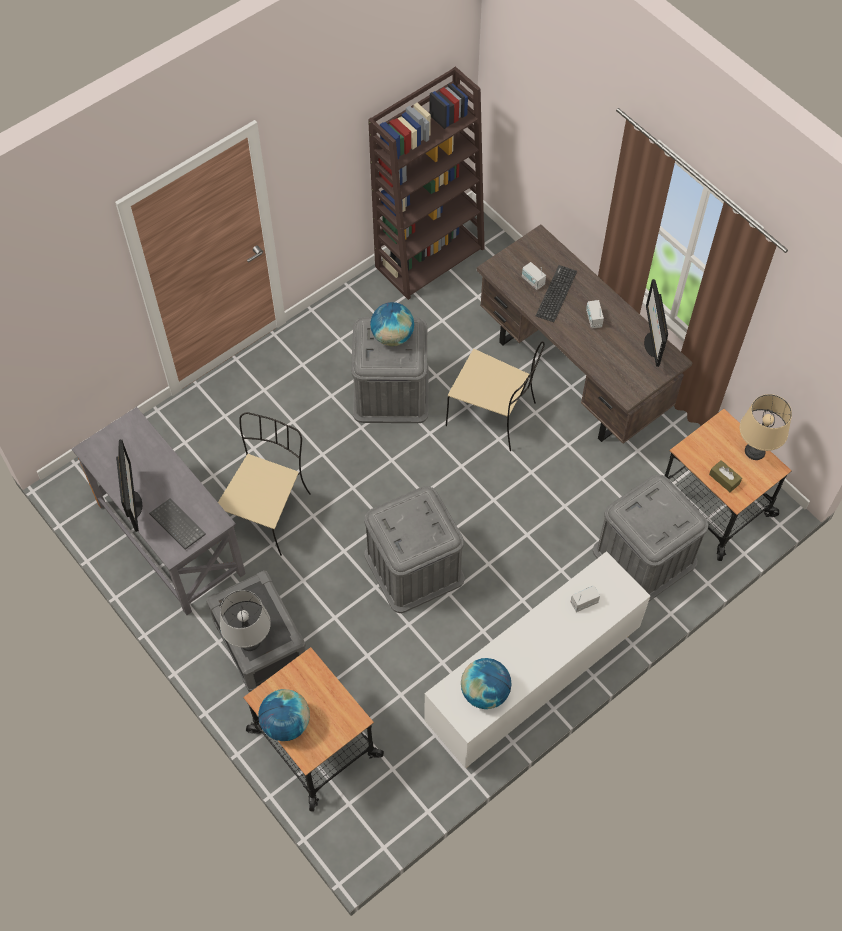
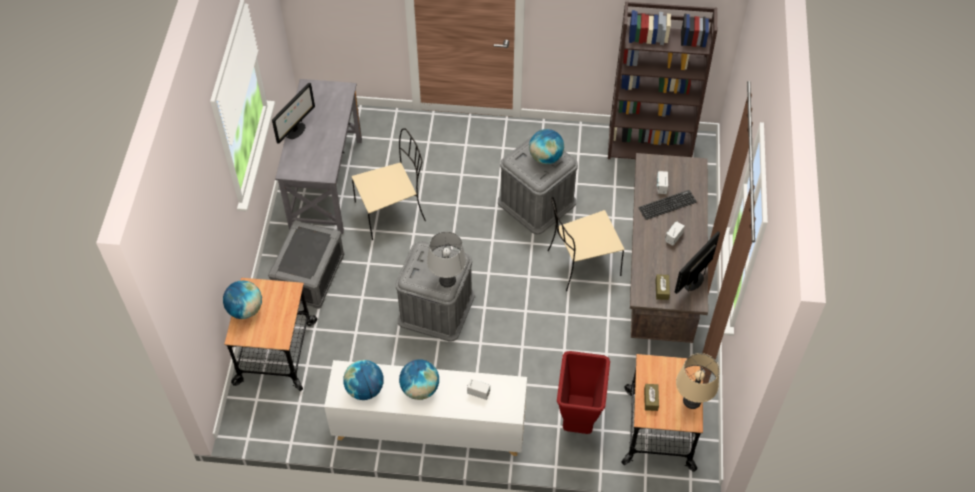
camera: 45 degrees right, 5 degrees down
keyboard [149,499,206,550] -> none
grey table lamp [220,590,271,651] -> grey table lamp moved to [427,231,466,287]
beige chair [446,341,545,451] -> beige chair turned 90 degrees clockwise [548,197,624,291]
grey storage box [593,474,708,601] -> red trash can [557,351,610,434]
none -> globe [399,359,439,400]
none -> brown tissue box [655,274,670,300]

